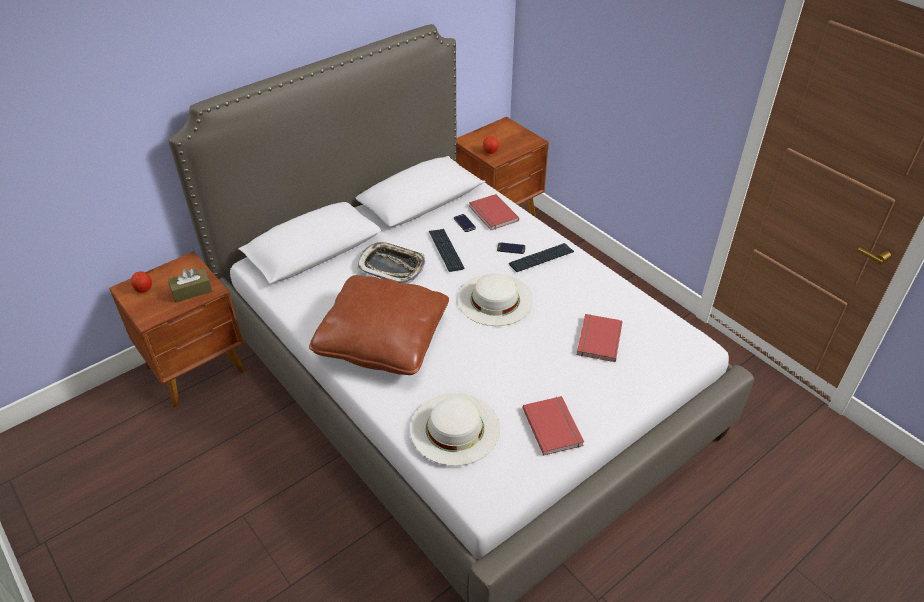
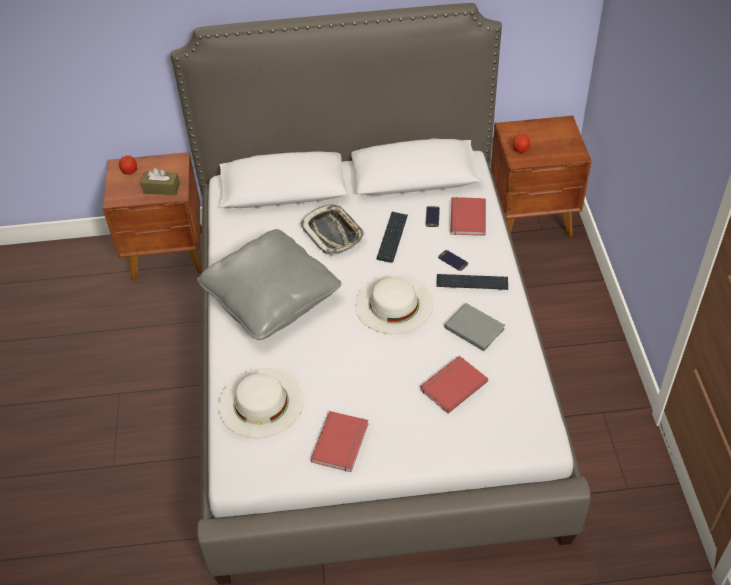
camera: 35 degrees right, 5 degrees up
brown pillow [309,275,449,375] -> grey pillow [197,229,342,340]
none -> grey book [444,303,505,351]

